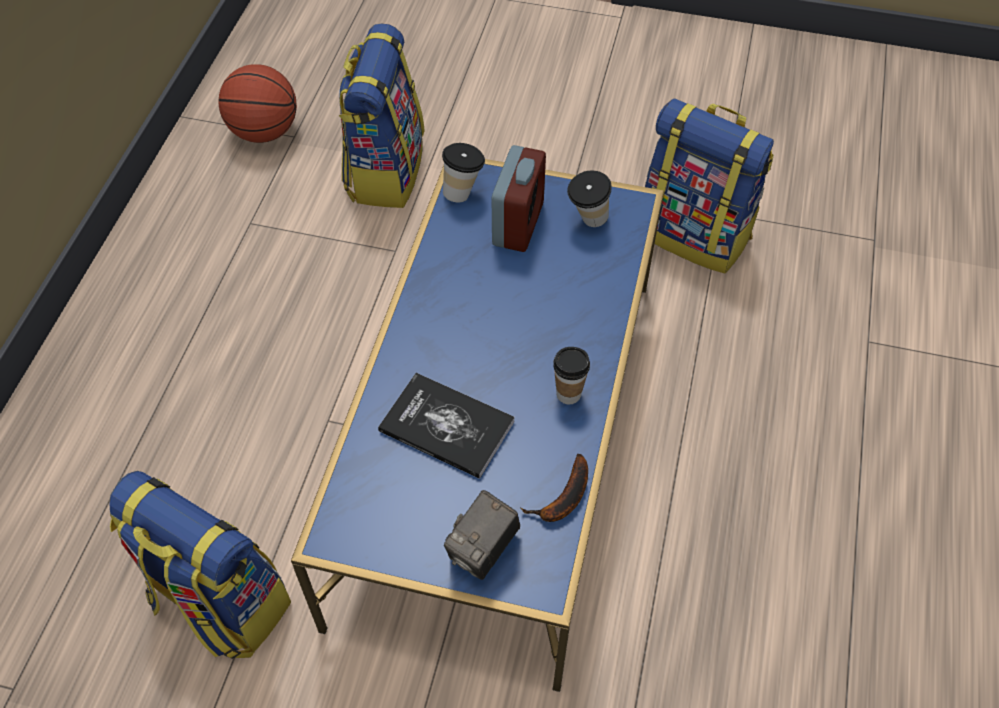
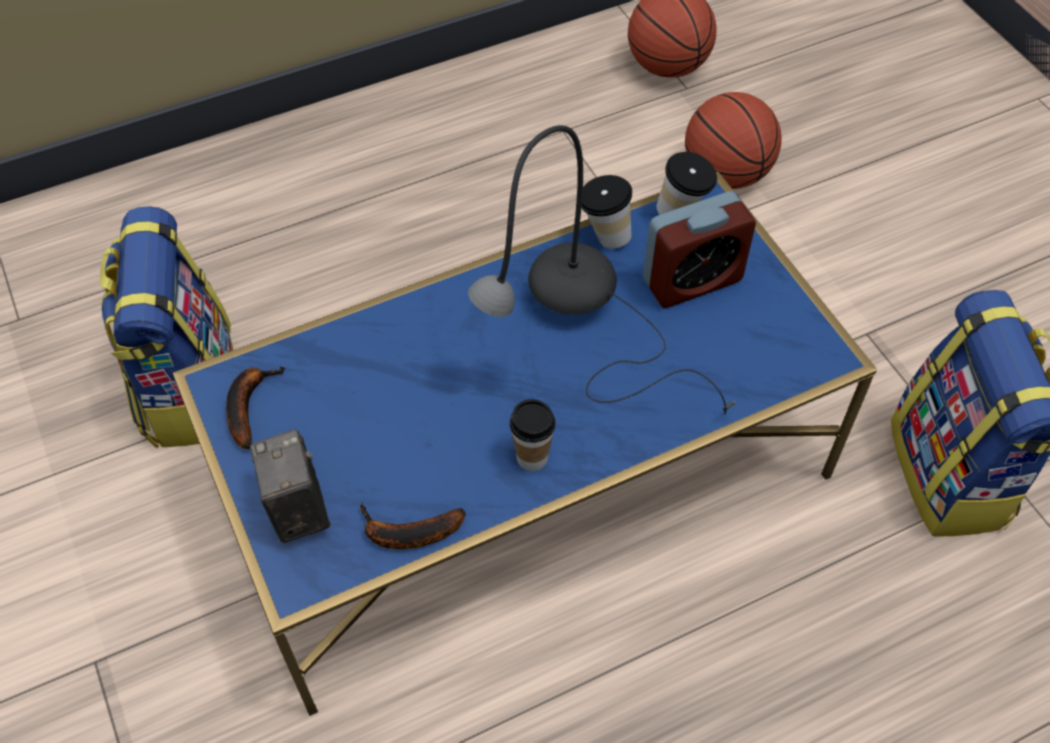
camera: 50 degrees right, 0 degrees up
backpack [339,24,425,208] -> basketball [685,92,782,189]
book [378,373,515,479] -> none
camera [444,490,520,580] -> camera turned 75 degrees clockwise [250,429,331,543]
cup [567,171,612,227] -> cup moved to [581,175,632,249]
none -> banana [226,366,285,449]
none -> grey table lamp [468,125,735,414]

